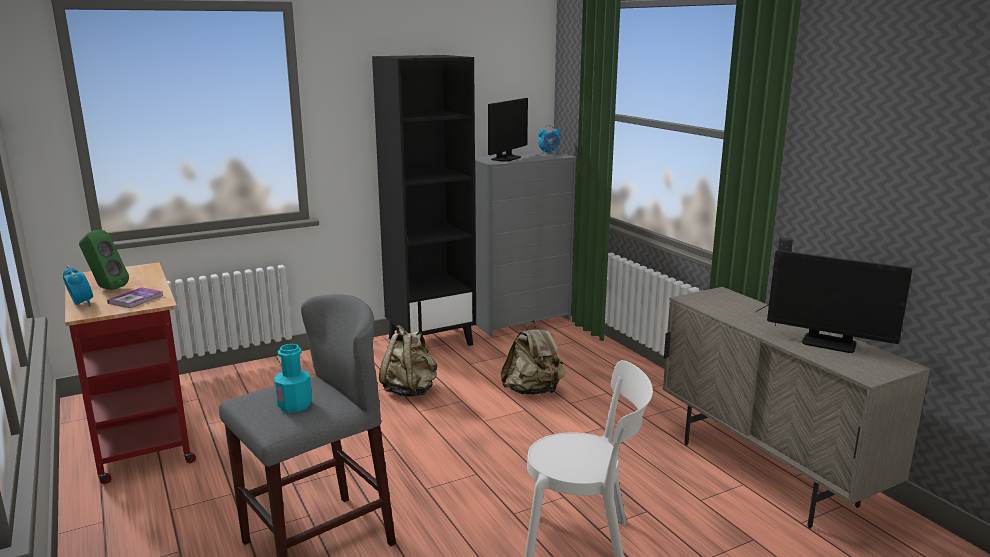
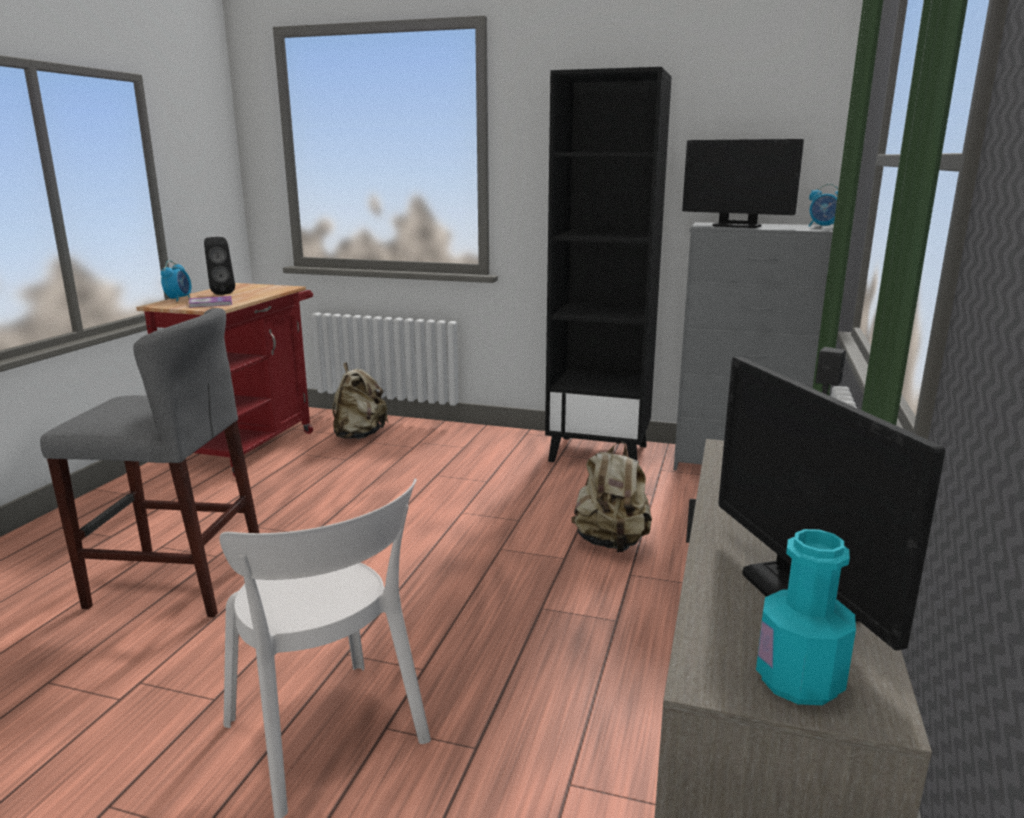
camera: 45 degrees right, 0 degrees up
green speaker [79,229,129,290] -> black speaker [204,237,235,295]
turquoise bottle [274,344,312,412] -> turquoise bottle moved to [756,529,856,705]
beige backpack [379,325,437,397] -> beige backpack moved to [332,362,389,439]
monitor [488,98,528,162] -> monitor turned 45 degrees clockwise [682,139,804,228]

